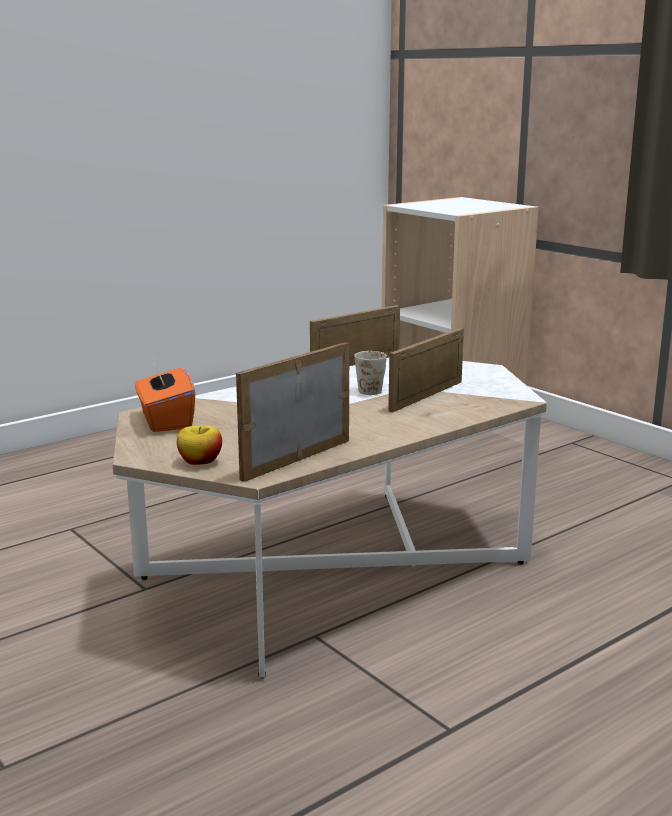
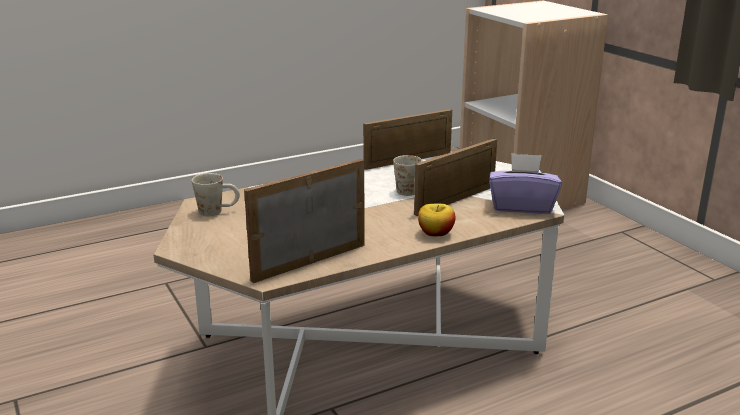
camera: 10 degrees right, 5 degrees up
orange tissue box [135,358,195,432] -> white mug [192,173,240,216]
apple [177,425,222,465] -> apple moved to [418,204,455,236]
none -> purple tissue box [489,153,562,214]

